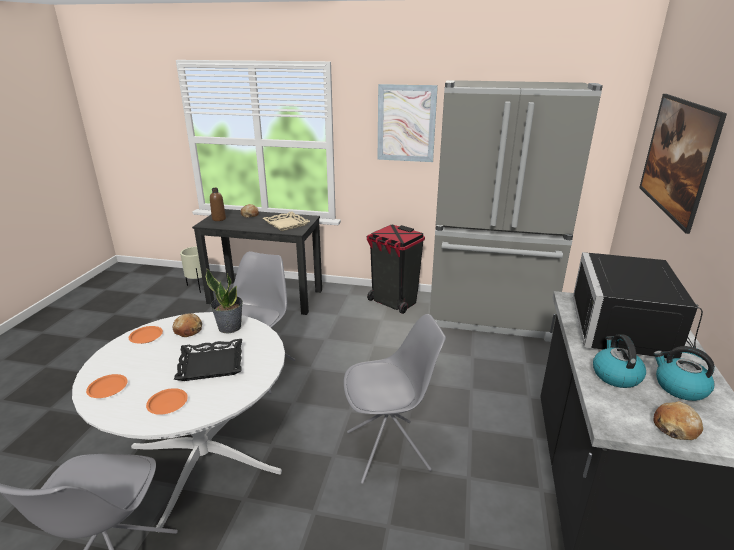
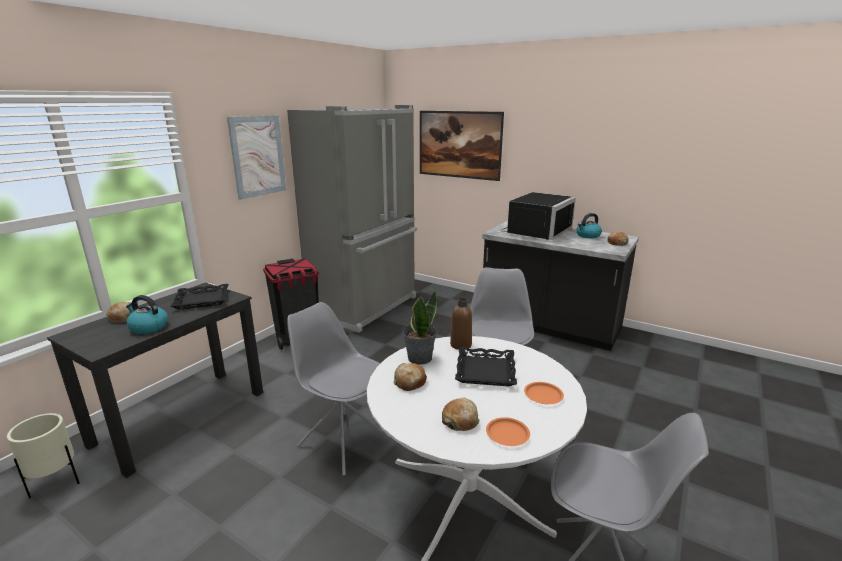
camera: 70 degrees left, 5 degrees down
orange plate [129,326,163,344] -> none
brown bottle [210,188,226,221] -> brown bottle moved to [450,298,472,350]
beige tray [263,211,310,231] -> black tray [171,284,229,310]
black microwave [573,252,703,359] -> black microwave turned 90 degrees counterclockwise [501,192,576,240]
kettle [593,334,646,388] -> kettle moved to [126,295,168,334]
none -> bread [442,398,480,431]

